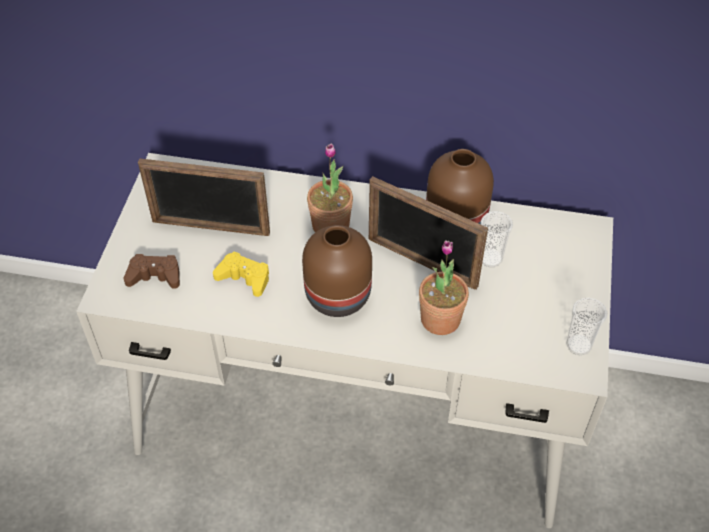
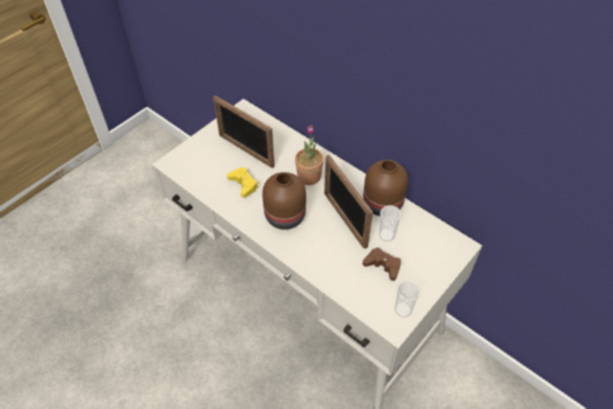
camera: 30 degrees right, 0 degrees up
brown game controller [124,254,180,289] -> brown game controller moved to [363,247,401,281]
potted plant [419,240,469,335] -> none

